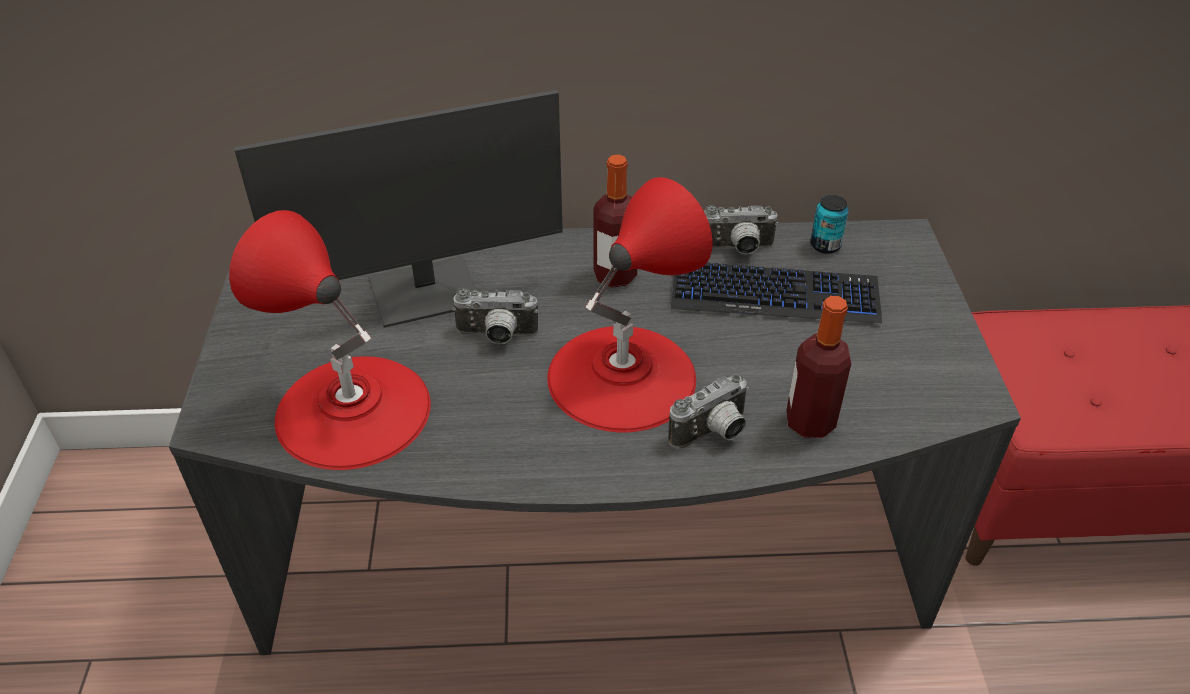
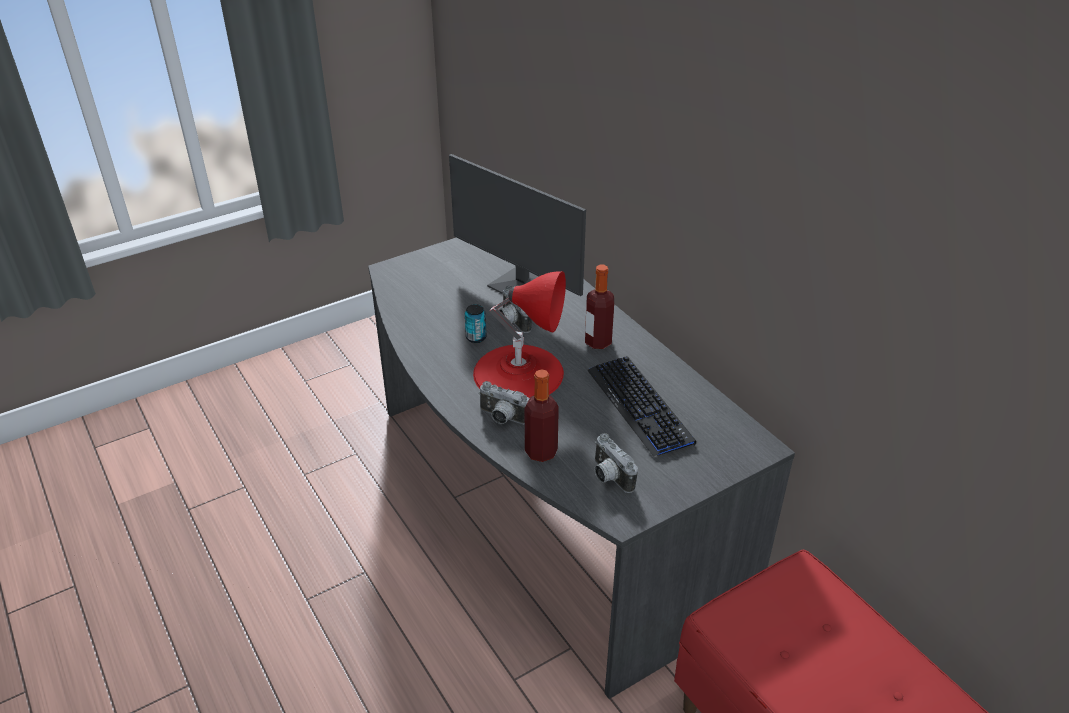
camera: 60 degrees right, 5 degrees down
red table lamp [229,210,431,470] -> none
camera [704,205,778,254] -> camera moved to [594,433,638,493]
can [810,195,849,254] -> can moved to [465,304,487,343]

